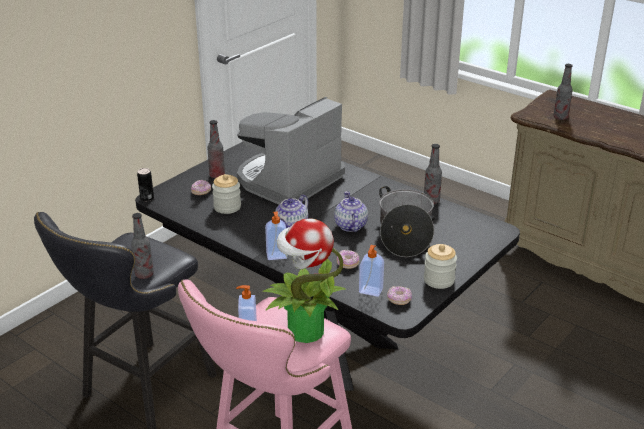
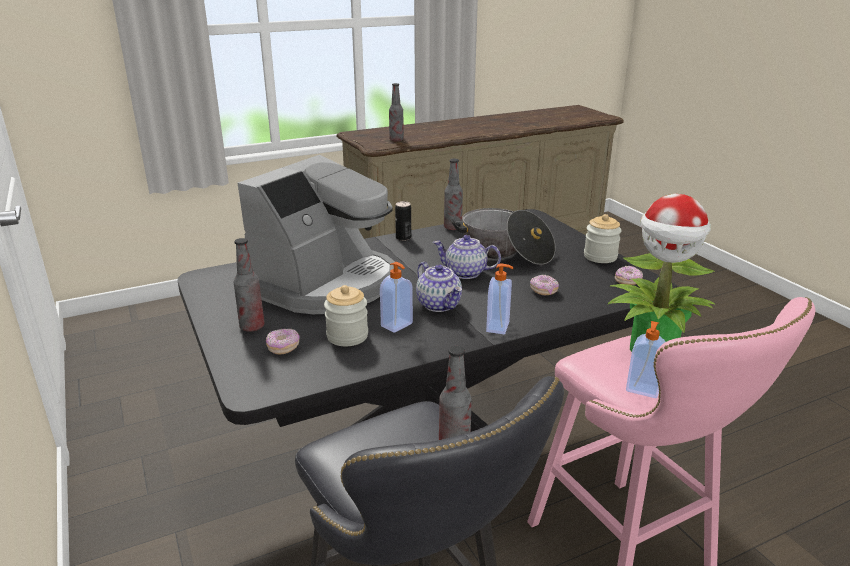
camera: 65 degrees left, 5 degrees down
can [137,168,154,201] -> can moved to [395,201,411,241]
coffee machine [237,97,345,205] -> coffee machine turned 120 degrees counterclockwise [238,155,395,314]
soap dispenser [359,245,384,297] -> soap dispenser moved to [380,262,413,333]

